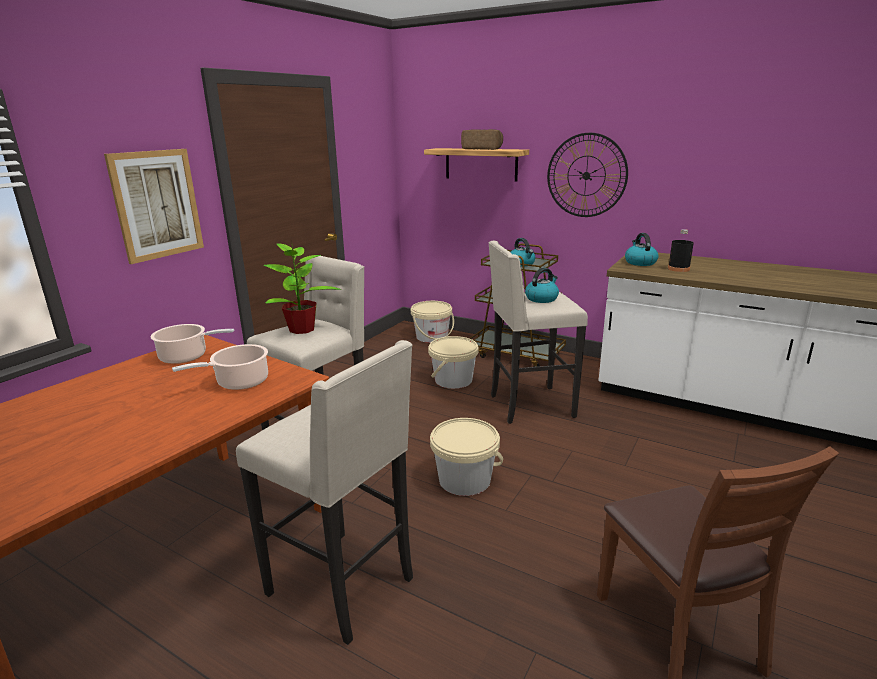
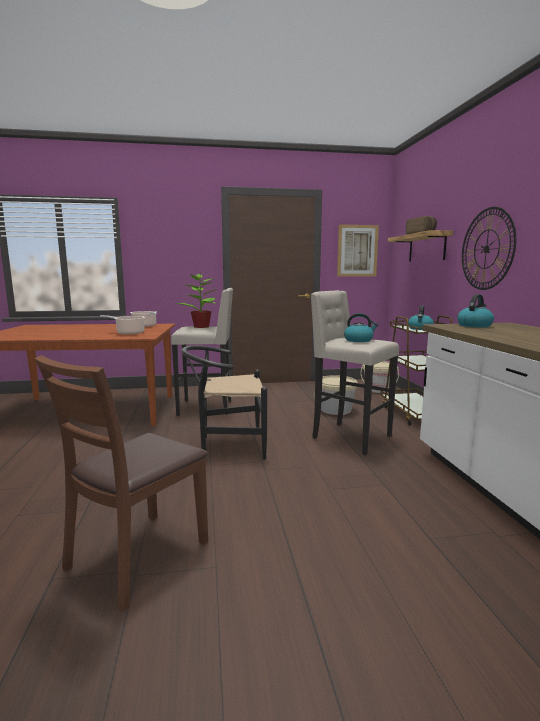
camera: 50 degrees right, 10 degrees down
picture [104,149,204,264] -> picture moved to [337,224,379,277]
beige stool [236,340,413,645] -> none
beige bucket [430,418,503,496] -> black chair [181,346,267,460]
black bottle [668,229,694,272] -> none

